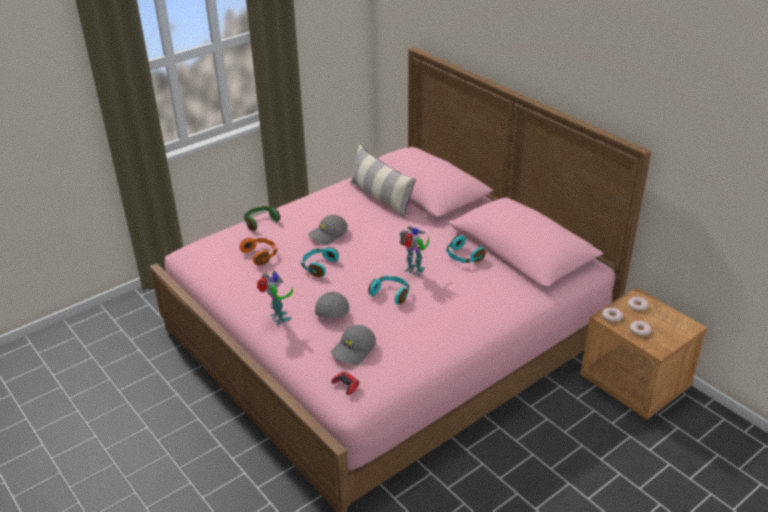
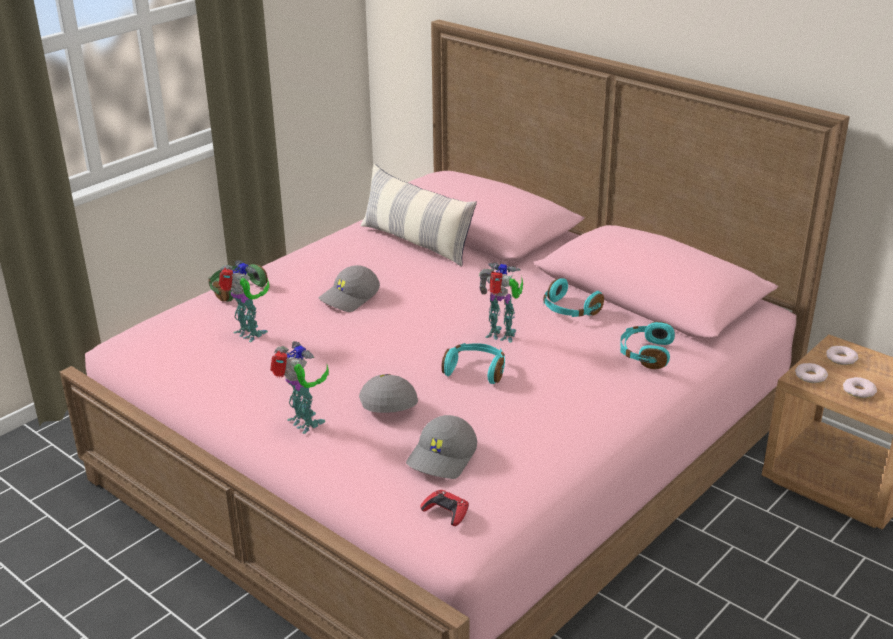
camera: 10 degrees left, 5 degrees down
orange headphones [240,238,278,265] -> toy robot [219,260,270,342]
turquoise headphones [301,247,339,277] -> turquoise headphones moved to [620,321,675,369]

